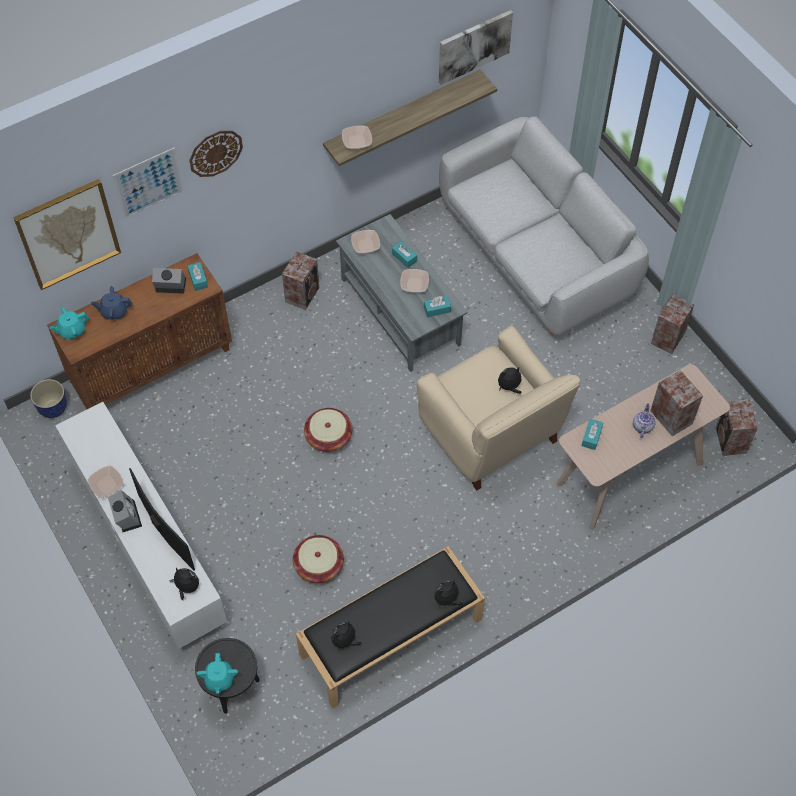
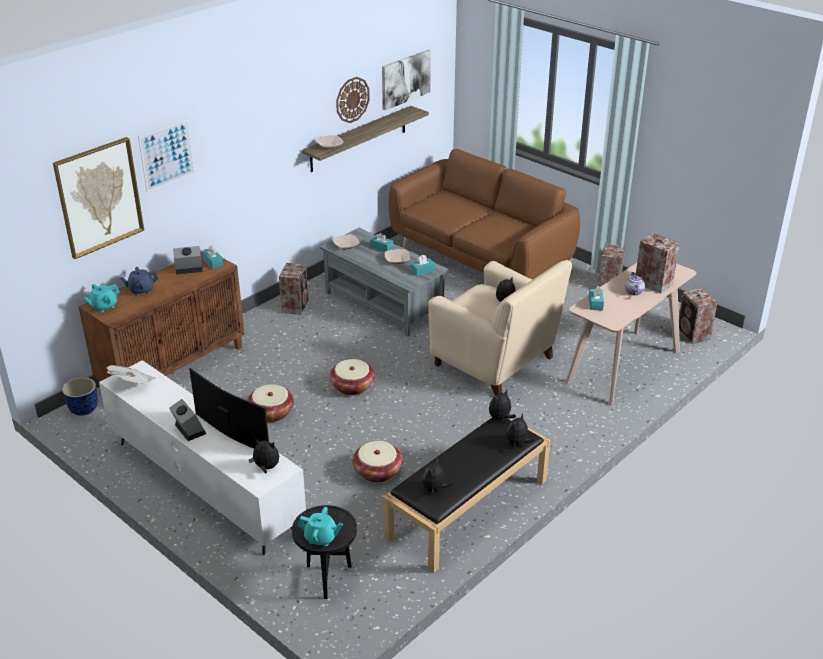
camera: 15 degrees left, 25 degrees down
bowl [88,466,124,498] -> none
wall clock [189,131,243,177] -> wall clock moved to [336,77,370,123]
turquoise teapot [196,653,238,694] -> turquoise teapot turned 60 degrees counterclockwise [298,507,343,546]
grey sofa [439,116,649,337] -> brown sofa [389,149,580,280]
none -> newspaper [106,365,156,384]
none -> basket [247,385,294,422]
none -> plush toy [489,390,516,420]

